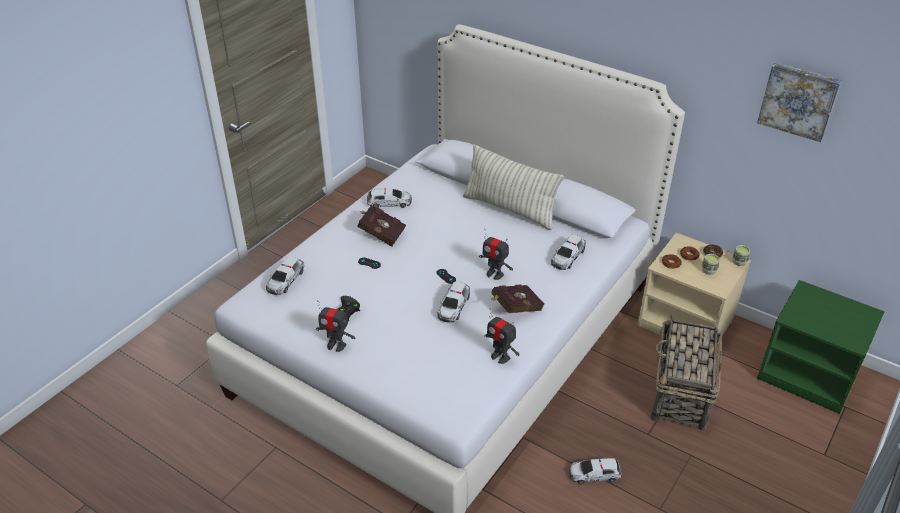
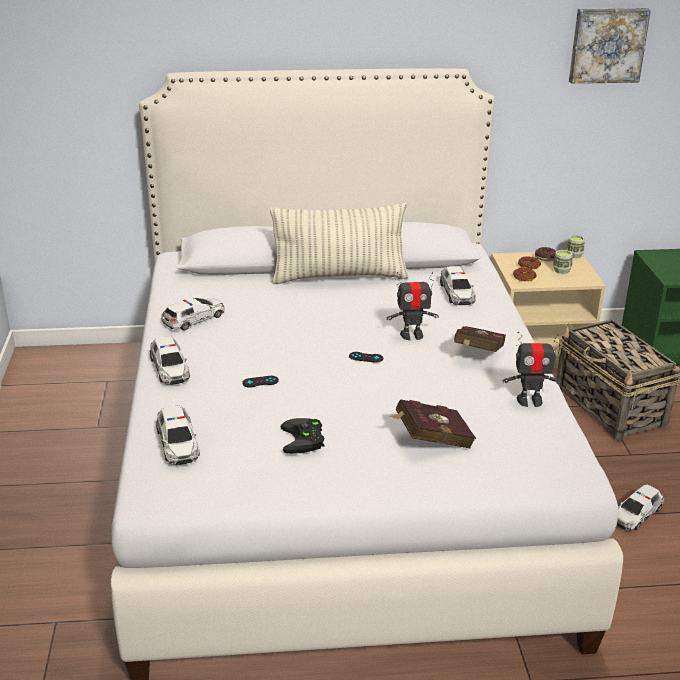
camera: 40 degrees left, 10 degrees down
toy robot [316,300,356,352] -> none
red book [357,205,406,247] -> red book moved to [390,400,476,448]
toy car [437,282,470,323] -> toy car moved to [150,336,190,385]

